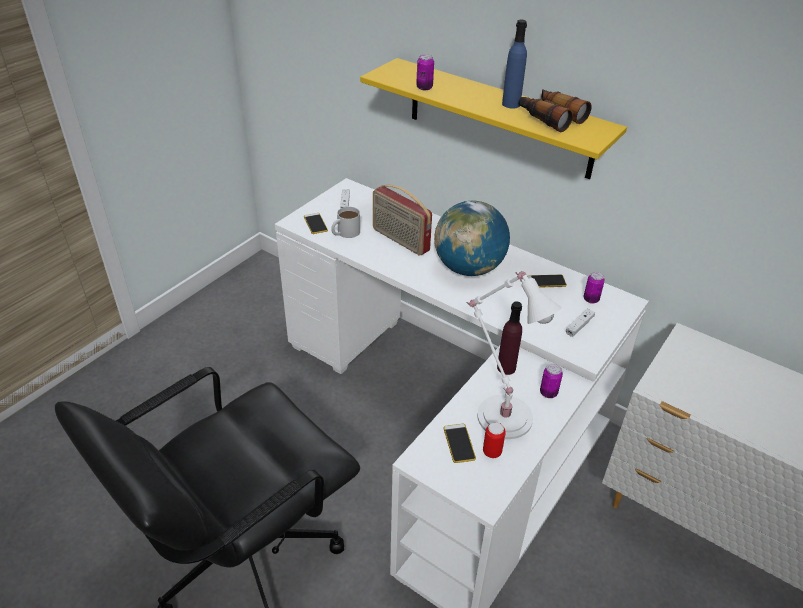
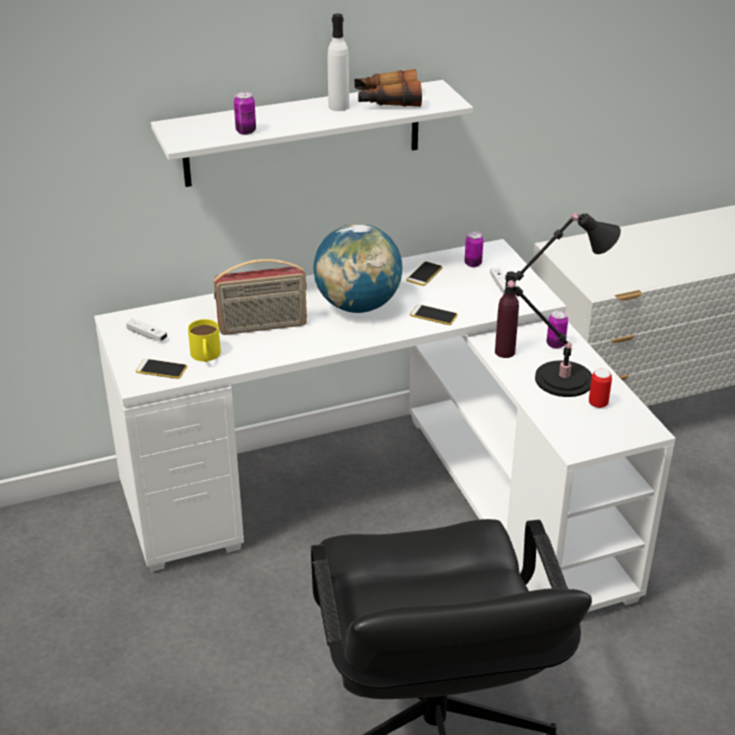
camera: 55 degrees left, 5 degrees down
white mug [331,207,360,238] -> yellow mug [188,319,221,362]
yellow shelf [360,58,627,179] -> white shelf [151,80,473,187]
phone [444,424,476,463] -> phone moved to [410,304,458,325]
white table lamp [466,271,562,439] -> black table lamp [507,213,621,397]
blue bottle [502,20,527,108] -> white bottle [328,14,349,111]

